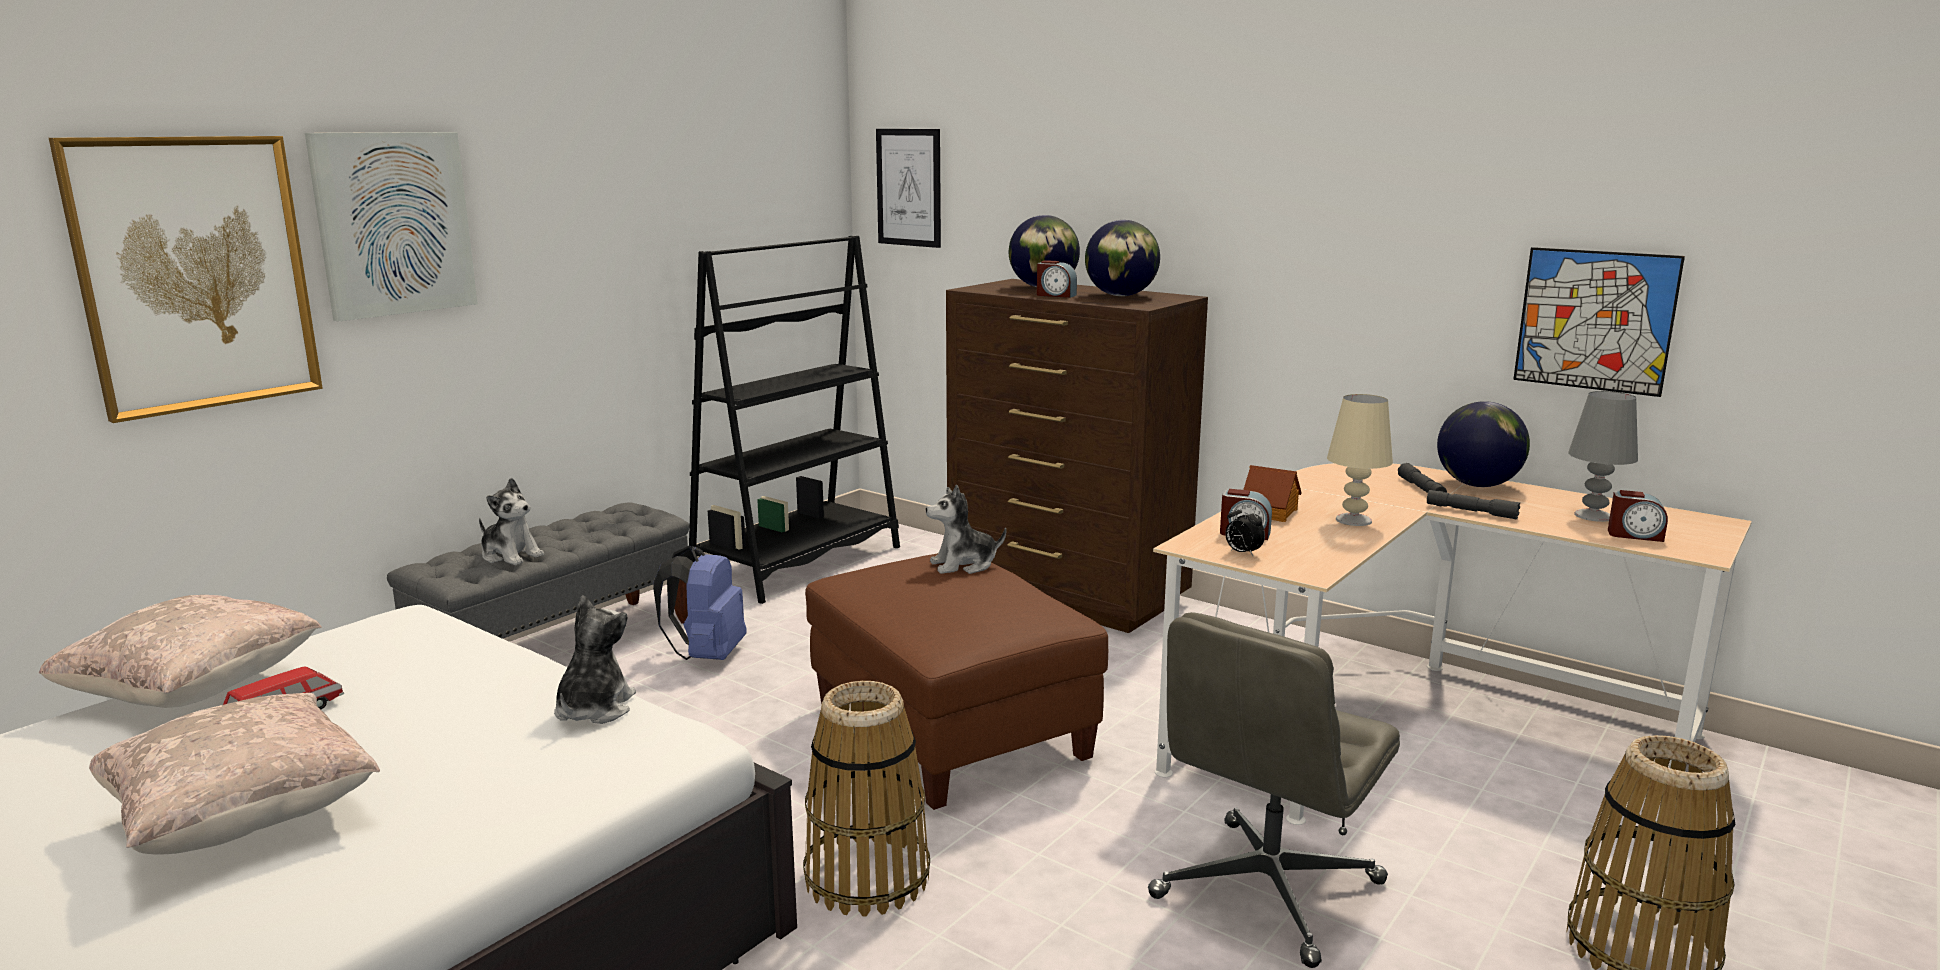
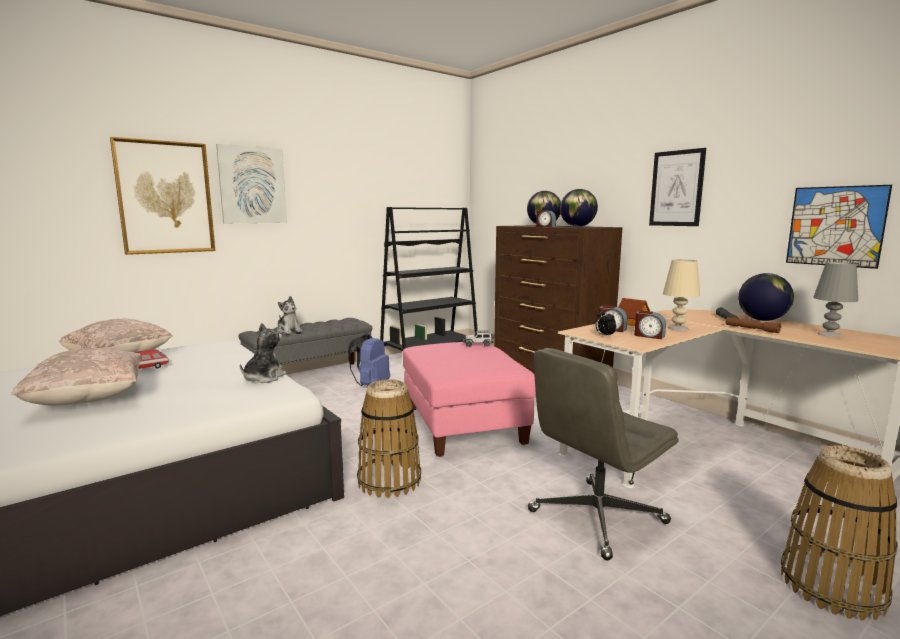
camera: 15 degrees right, 5 degrees down
brown ottoman [805,553,1108,810] -> pink ottoman [403,342,536,457]
picture [876,129,941,248] -> picture moved to [649,148,706,226]
plush toy [926,485,1006,574] -> toy car [463,330,494,347]
grey flashlight [1427,490,1520,520] -> brown flashlight [726,317,781,333]
alarm clock [1608,490,1668,542] -> alarm clock moved to [634,310,666,339]

